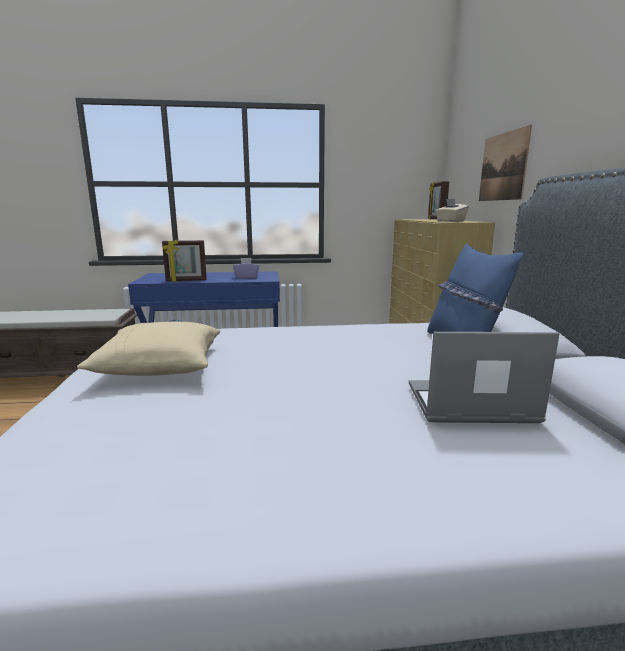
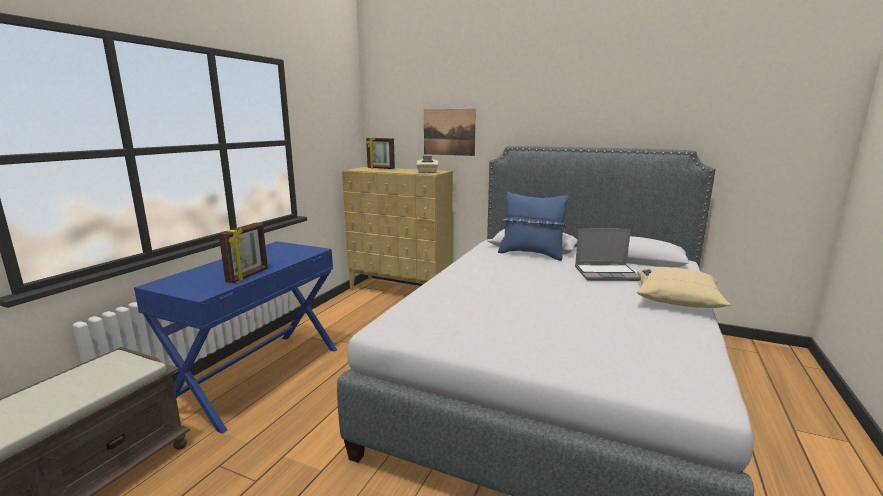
camera: 60 degrees left, 0 degrees up
beige pillow [77,319,220,376] -> beige pillow moved to [637,267,731,308]
purple tissue box [233,258,259,279] -> none
laptop [409,332,560,423] -> laptop turned 120 degrees counterclockwise [575,228,641,281]

